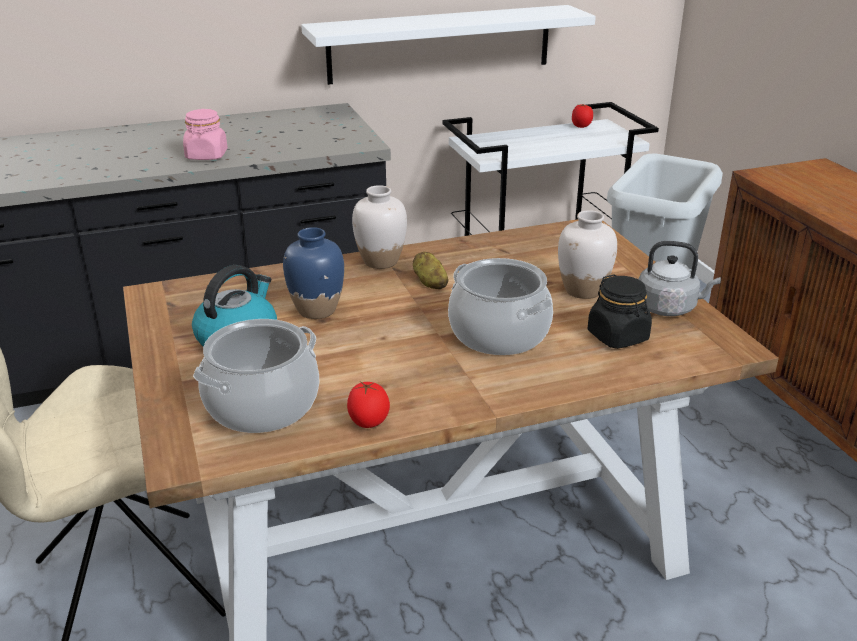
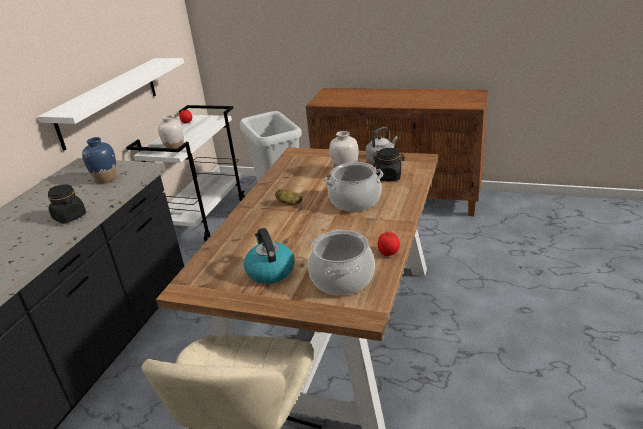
camera: 50 degrees left, 0 degrees up
pink jar [183,109,228,160] -> black jar [48,184,86,224]
blue vase [283,227,344,319] -> blue vase moved to [82,137,116,183]
white vase [352,185,407,269] -> white vase moved to [158,115,184,149]

